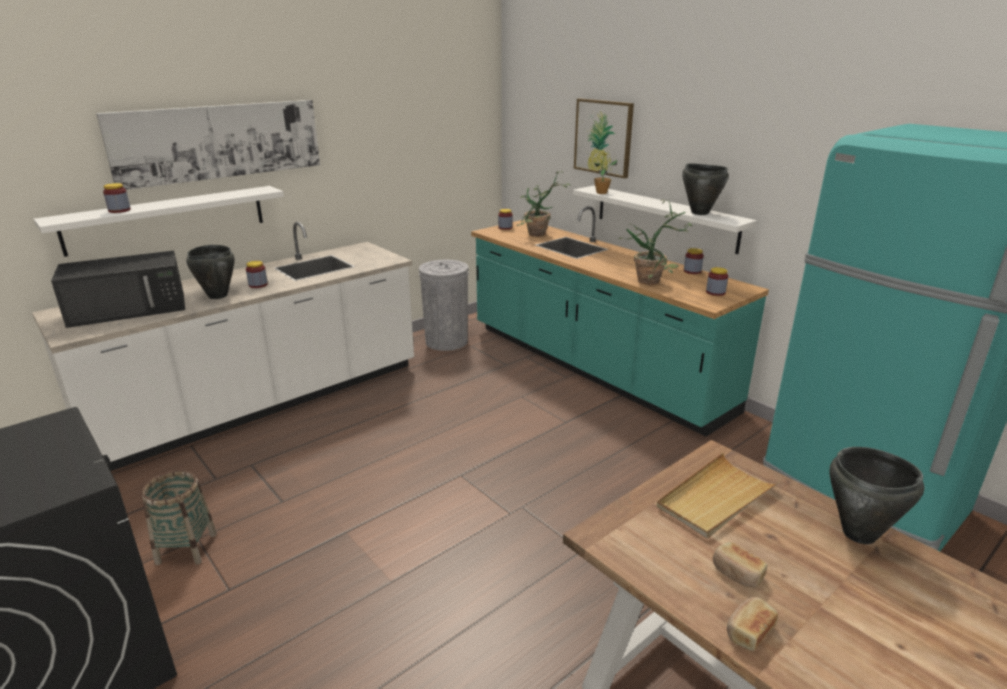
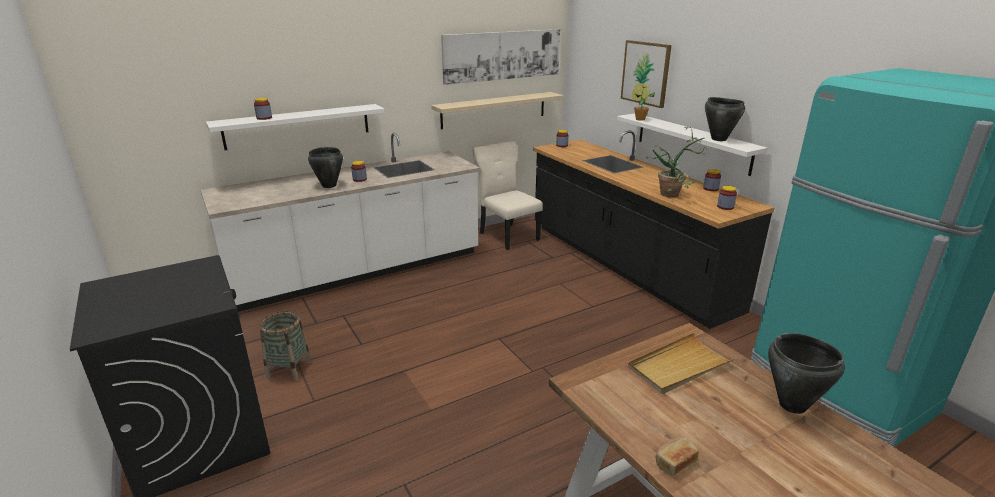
camera: 10 degrees right, 0 degrees up
black microwave [51,251,185,328] -> none
picture [96,100,320,190] -> picture moved to [441,29,560,85]
grey trash can [419,260,469,351] -> beige chair [472,141,543,250]
turquoise counter [471,206,769,437] -> black counter [533,130,775,329]
potted plant [517,171,570,237] -> none
bread [713,542,767,588] -> none
none -> beige shelf [431,92,564,129]

